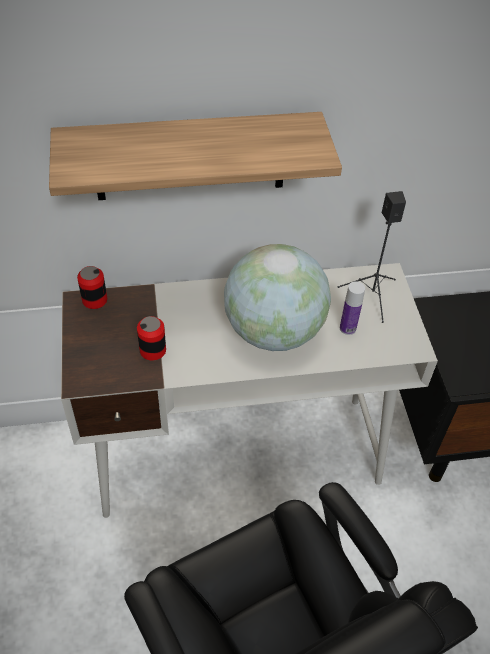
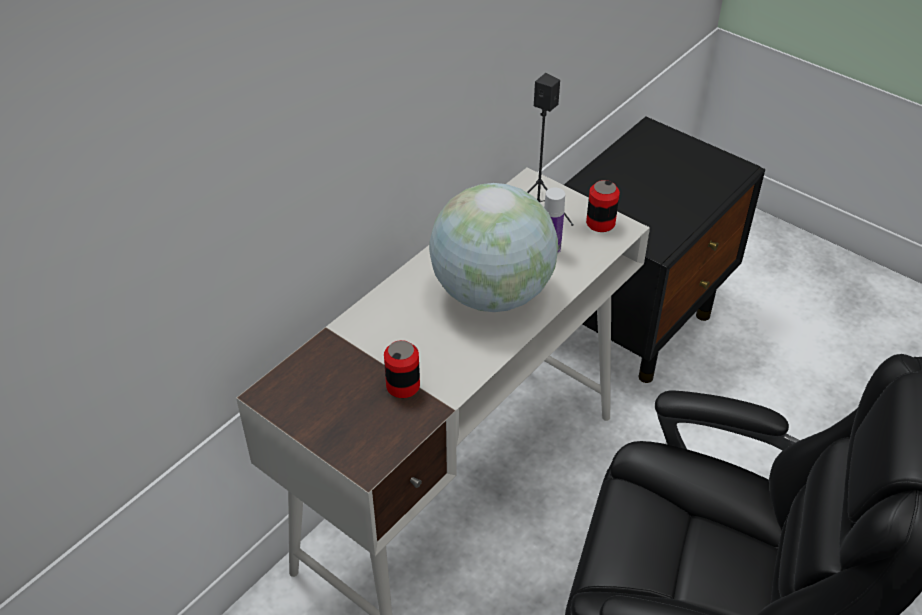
camera: 40 degrees left, 5 degrees down
shelf [49,112,342,200] -> none
can [77,266,107,309] -> can moved to [586,180,620,232]

